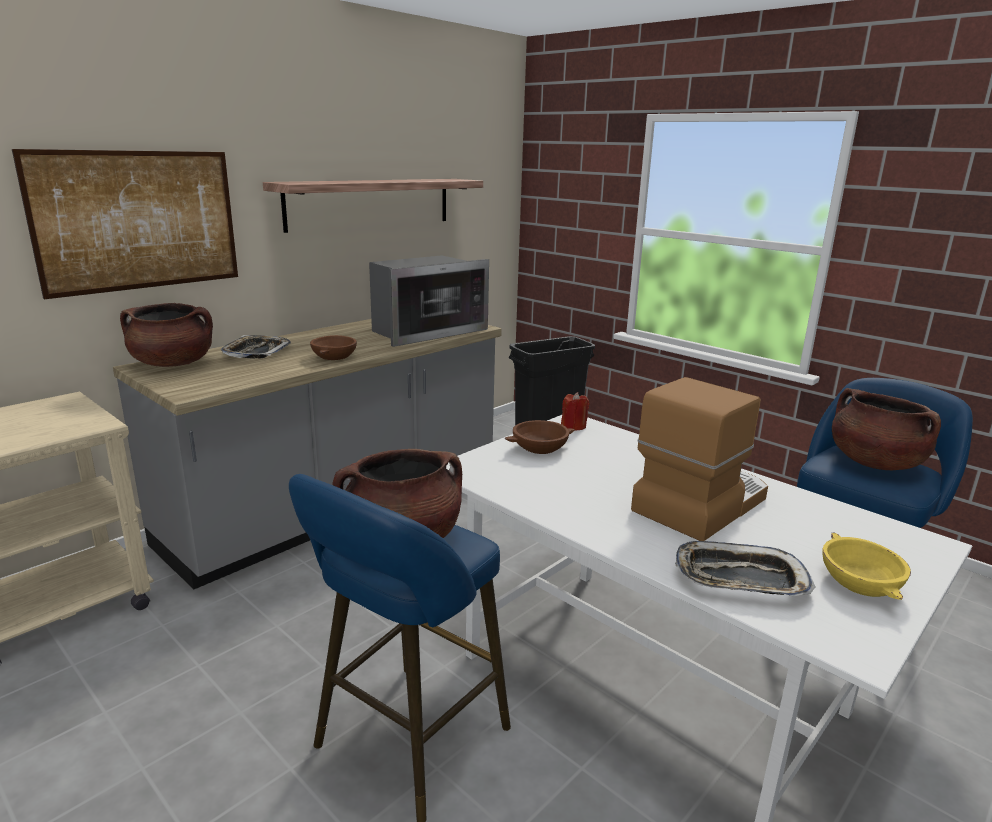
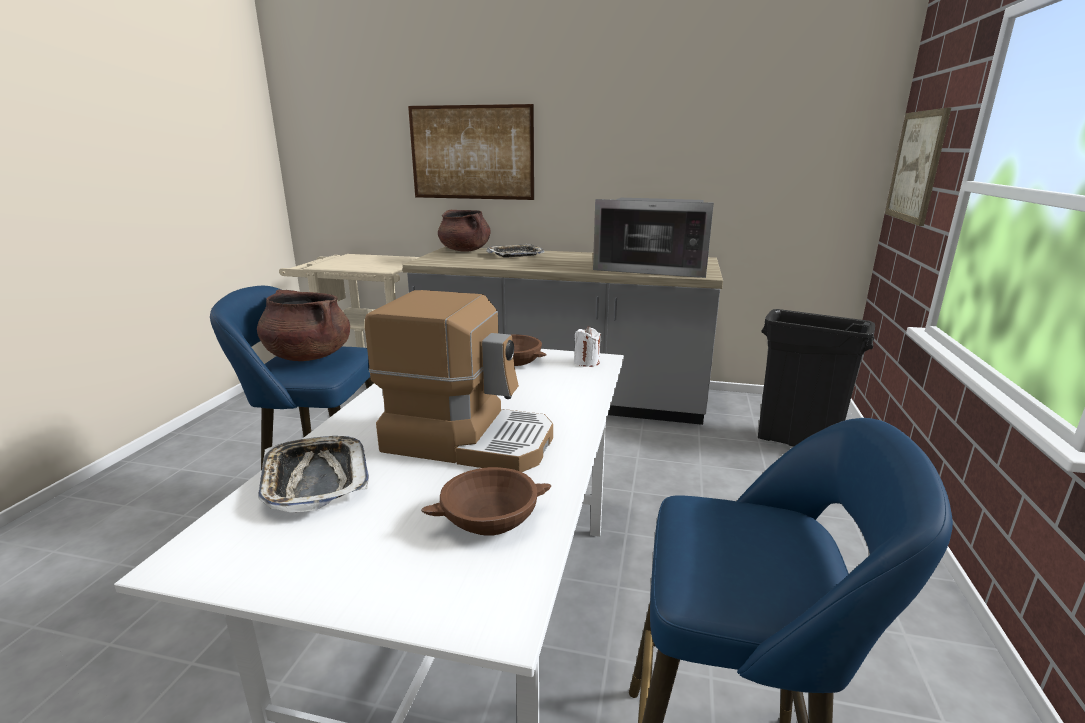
camera: 60 degrees right, 0 degrees up
shelf [263,179,483,233] -> none
brown bowl [310,335,357,360] -> brown bowl moved to [421,467,551,536]
red candle [561,392,589,431] -> white candle [574,326,601,367]
yellow bowl [822,533,911,600] -> none
brown cooking pot [832,388,941,470] -> none
none -> picture [885,108,951,226]

